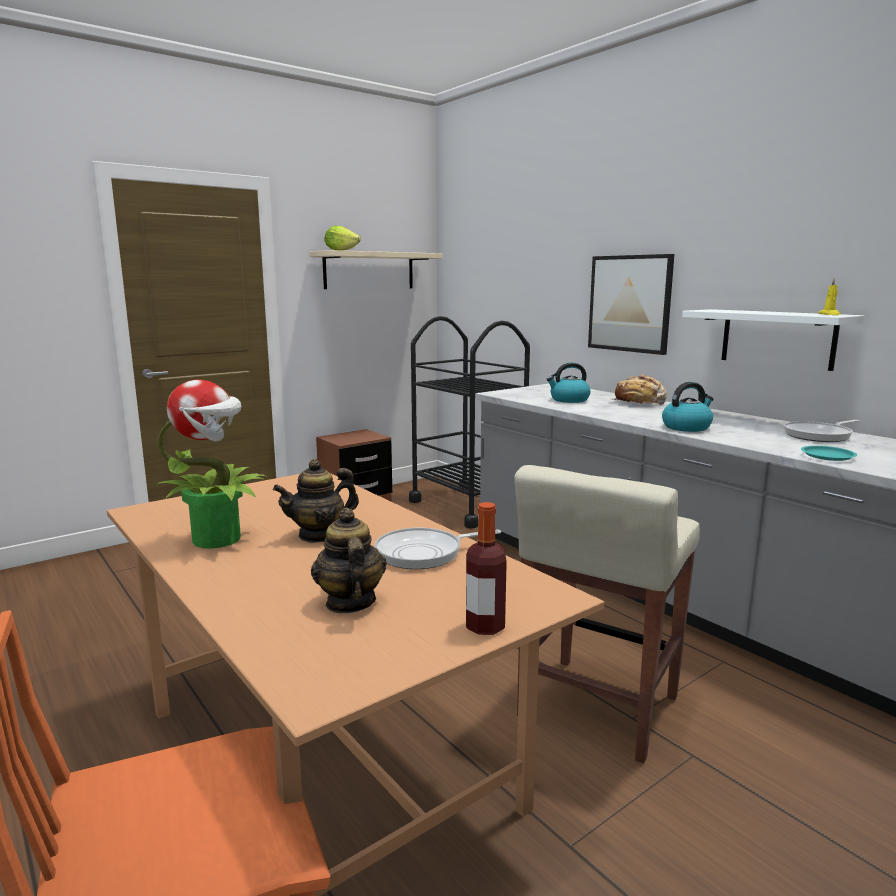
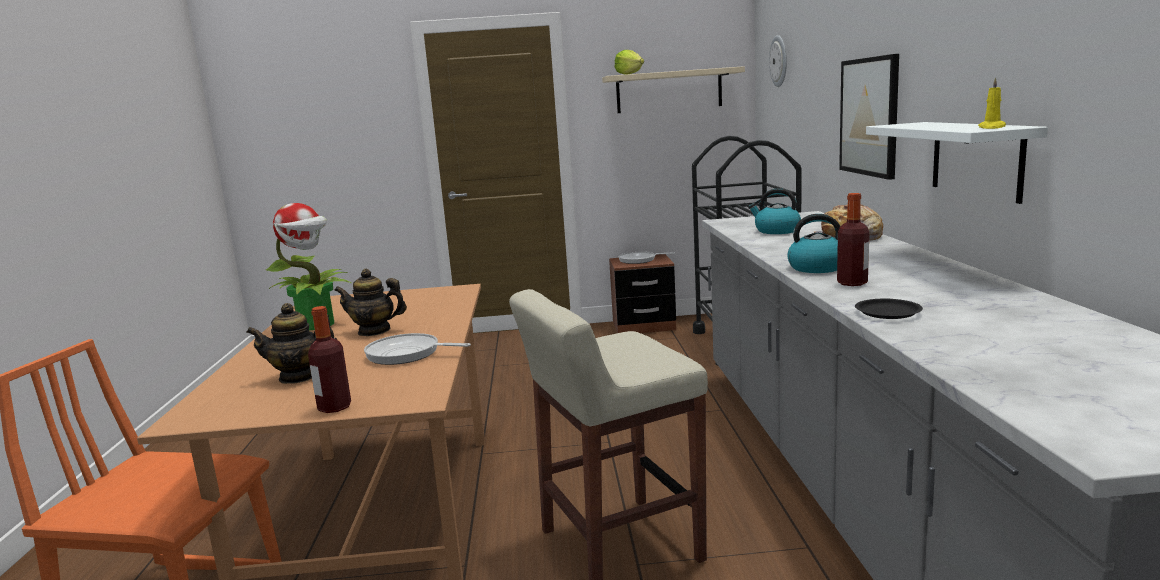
camera: 35 degrees right, 0 degrees up
teapot [311,508,387,613] -> teapot turned 120 degrees counterclockwise [246,303,337,384]
frying pan [784,420,859,442] -> frying pan moved to [618,252,675,264]
turquoise plate [801,446,857,461] -> black plate [855,299,923,319]
none -> wall clock [769,35,787,87]
none -> bottle [837,193,869,286]

